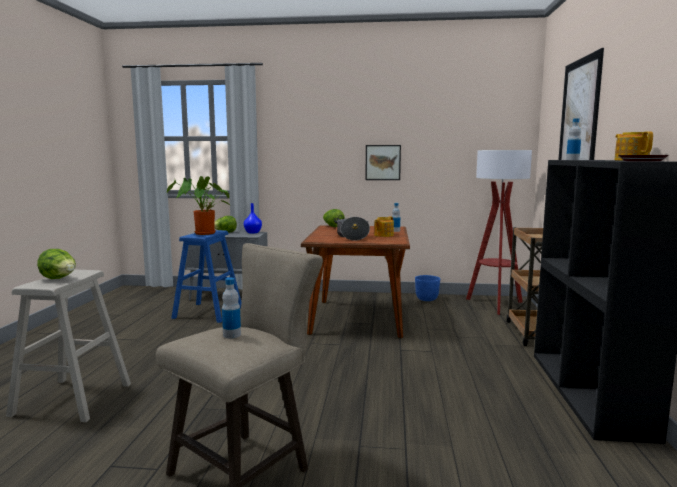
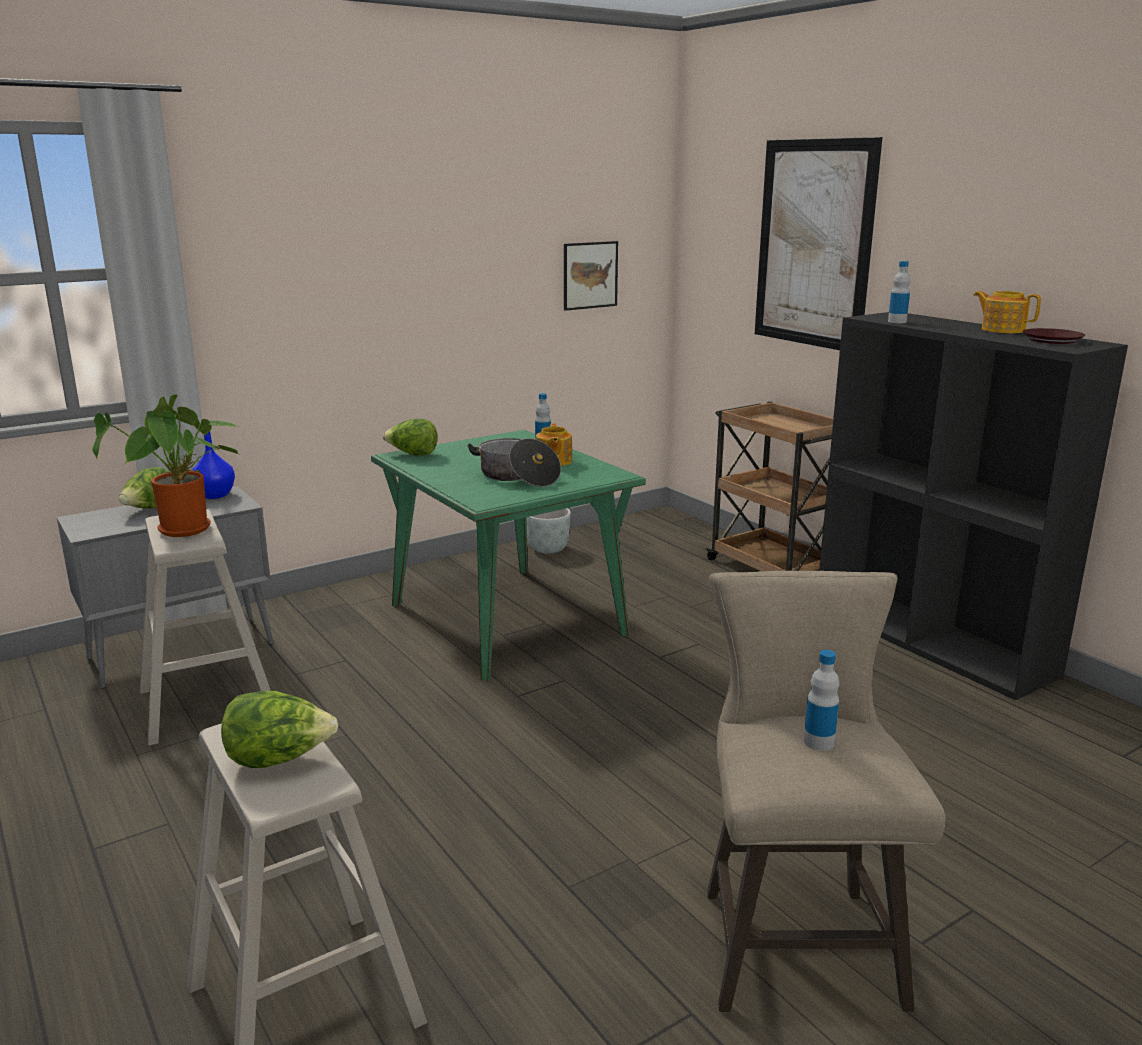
camera: 40 degrees left, 10 degrees up
blue stool [171,230,241,323] -> beige stool [140,509,271,746]
brown dining table [301,225,410,338] -> green dining table [371,430,646,681]
picture [365,145,401,180] -> picture moved to [564,241,618,311]
blue planter [415,275,440,301] -> grey planter [527,508,571,554]
floor lamp [466,150,532,315] -> none

